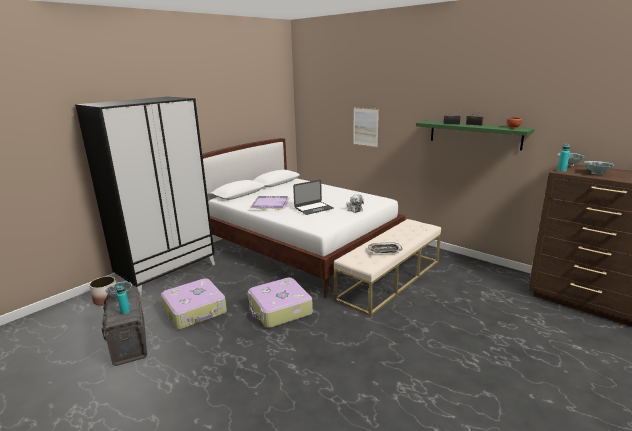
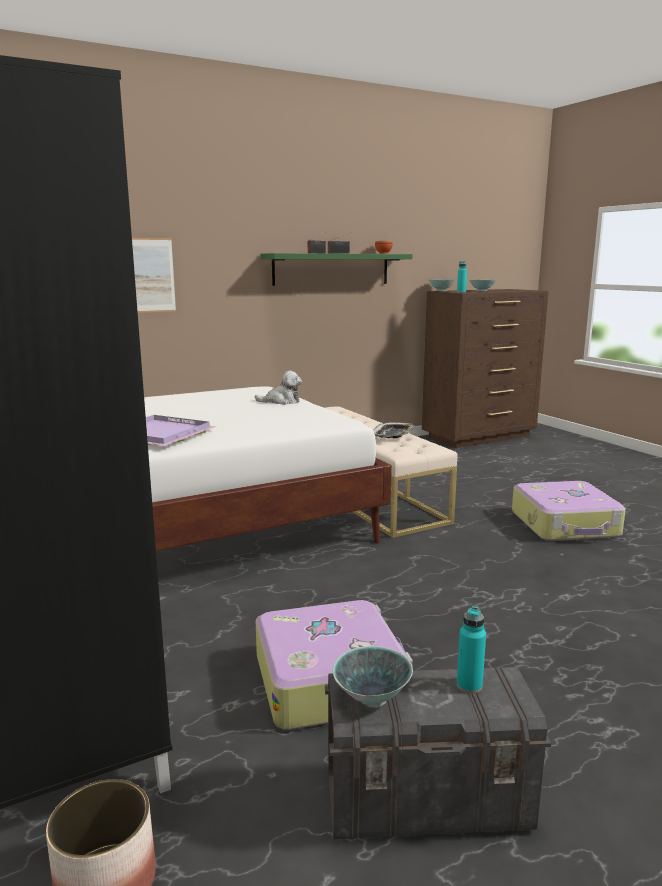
camera: 70 degrees left, 5 degrees down
suitcase [248,278,313,328] -> suitcase moved to [512,481,626,541]
laptop [293,180,333,215] -> none

